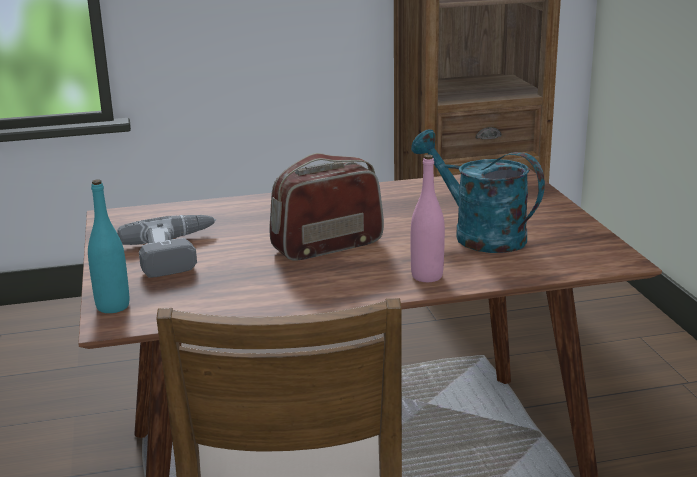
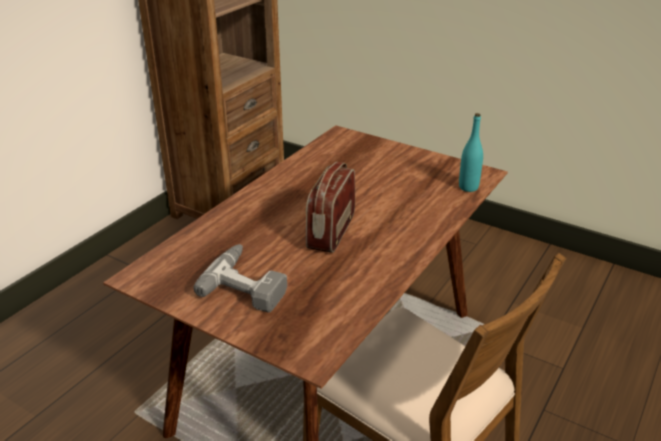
camera: 45 degrees left, 10 degrees up
turquoise bottle [88,179,129,313] -> turquoise bottle moved to [459,113,483,192]
turquoise watering can [411,130,545,253] -> none
pink bottle [411,154,445,282] -> none

